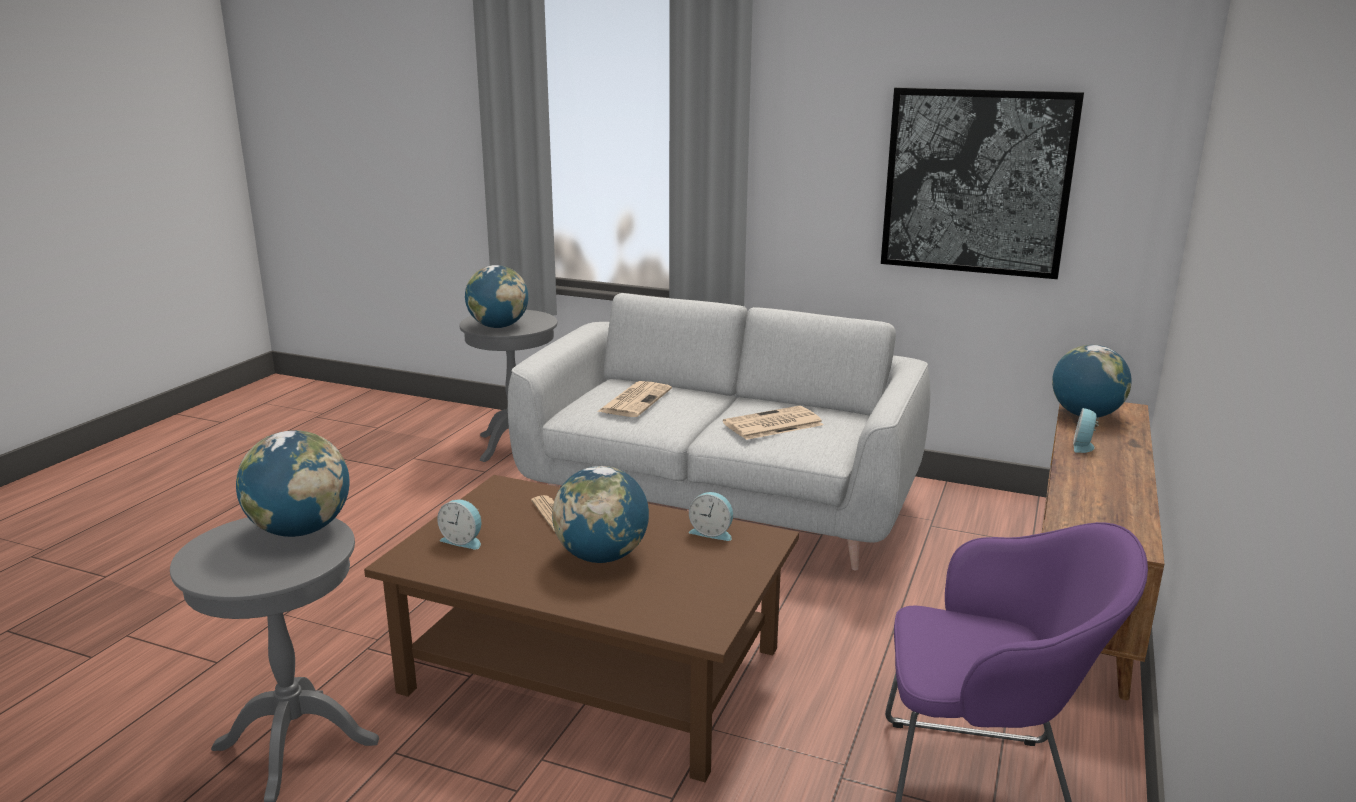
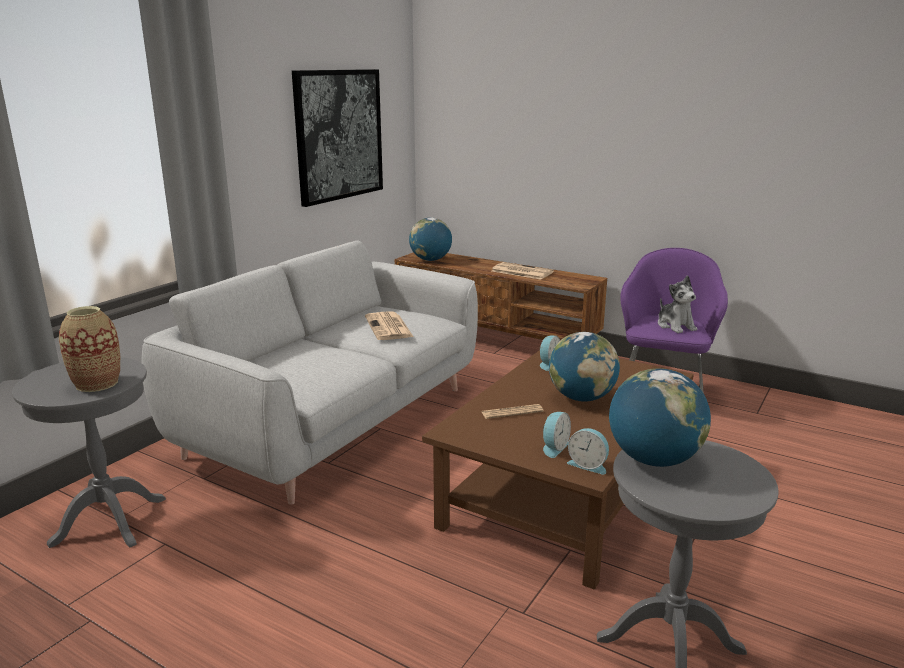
camera: 80 degrees left, 0 degrees up
globe [465,265,528,328] -> vase [59,306,120,392]
newspaper [597,381,672,417] -> newspaper moved to [492,262,554,280]
alarm clock [1073,408,1099,453] -> alarm clock moved to [567,428,609,475]
none -> plush toy [658,275,697,333]

